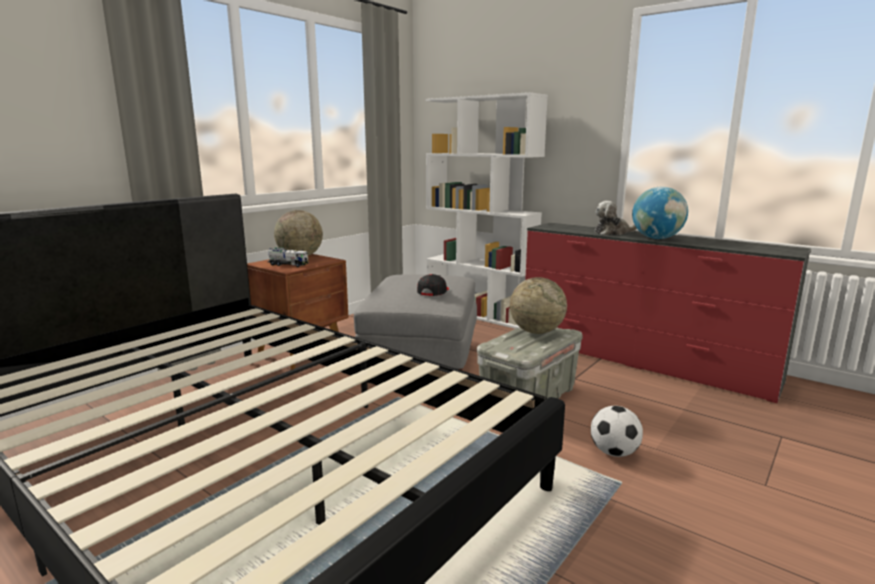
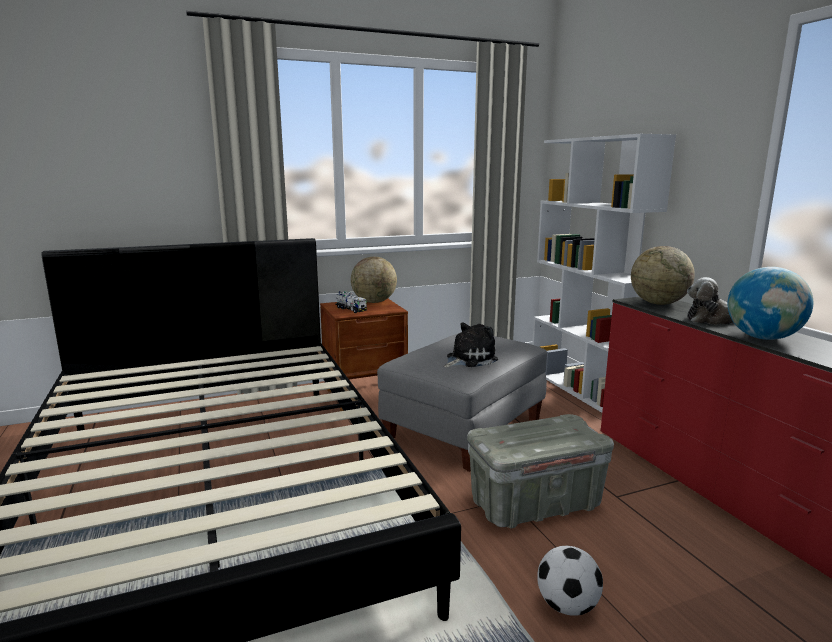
camera: 30 degrees right, 0 degrees up
black cap [417,274,449,296] -> plush toy [444,323,498,368]
globe [510,277,567,334] -> globe moved to [631,246,695,305]

